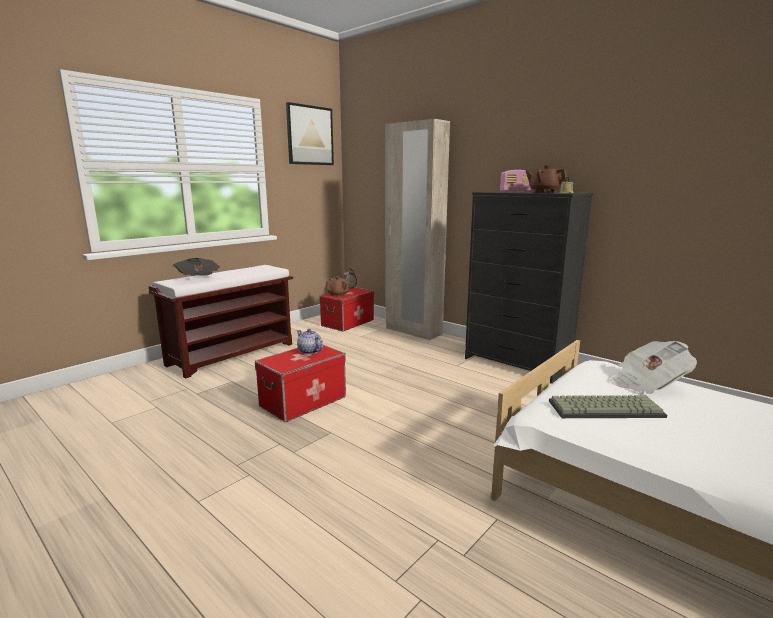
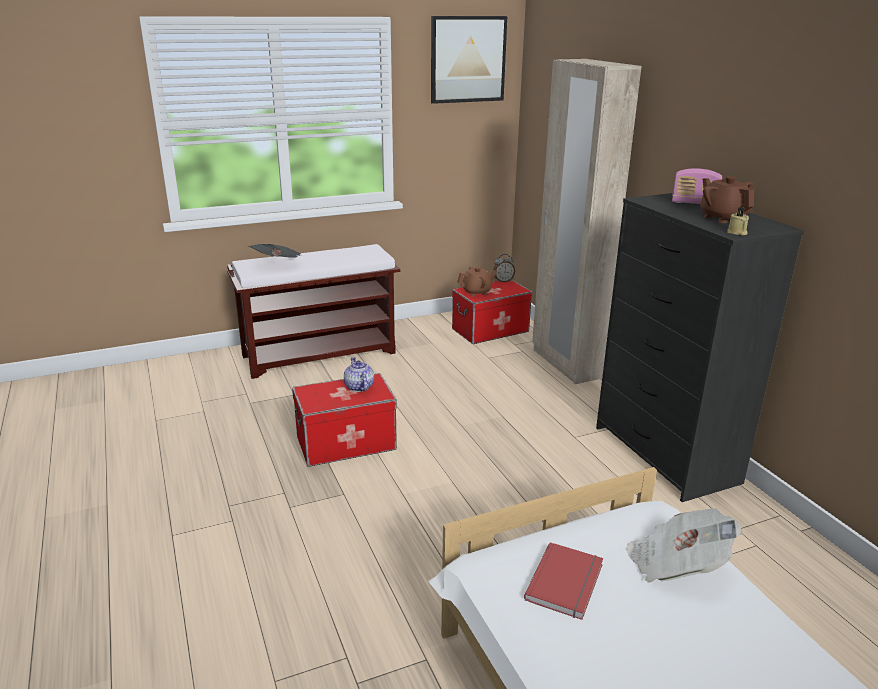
camera: 25 degrees right, 10 degrees up
keyboard [549,395,667,418] -> red book [524,542,603,620]

